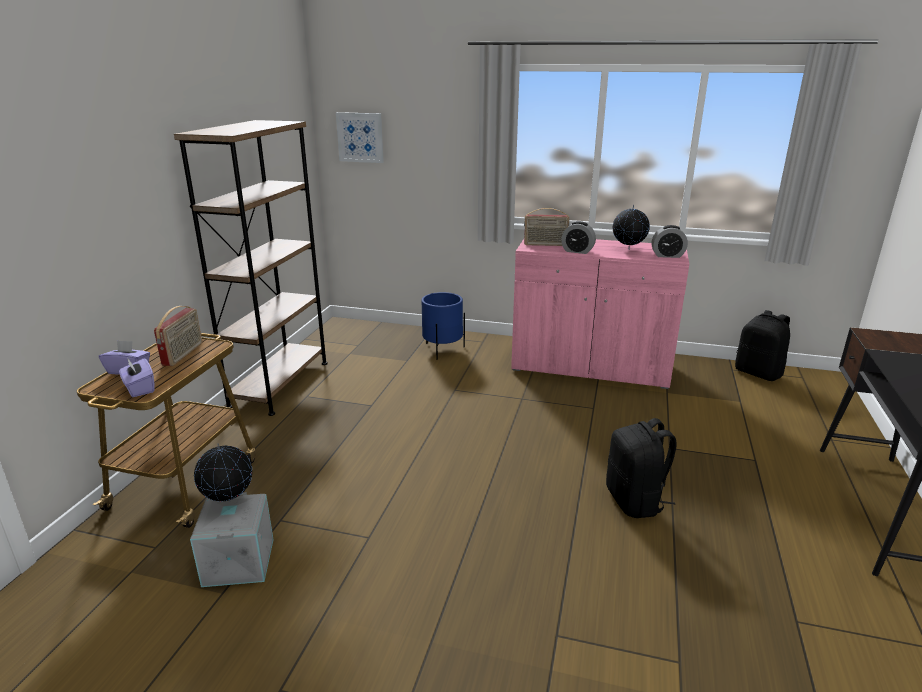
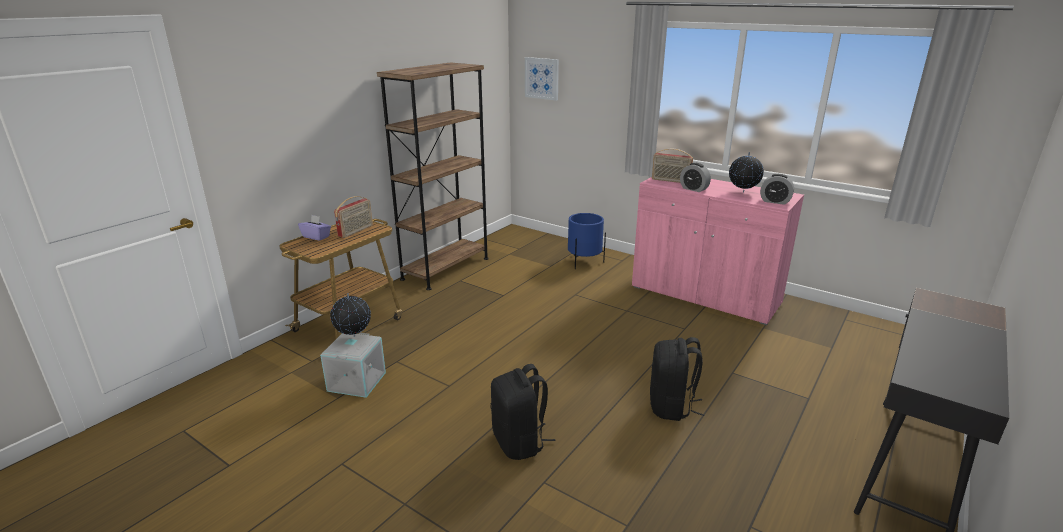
camera: 20 degrees right, 0 degrees up
purple tissue box [119,357,154,397] -> none
black backpack [735,310,790,381] -> black backpack moved to [490,364,556,460]

